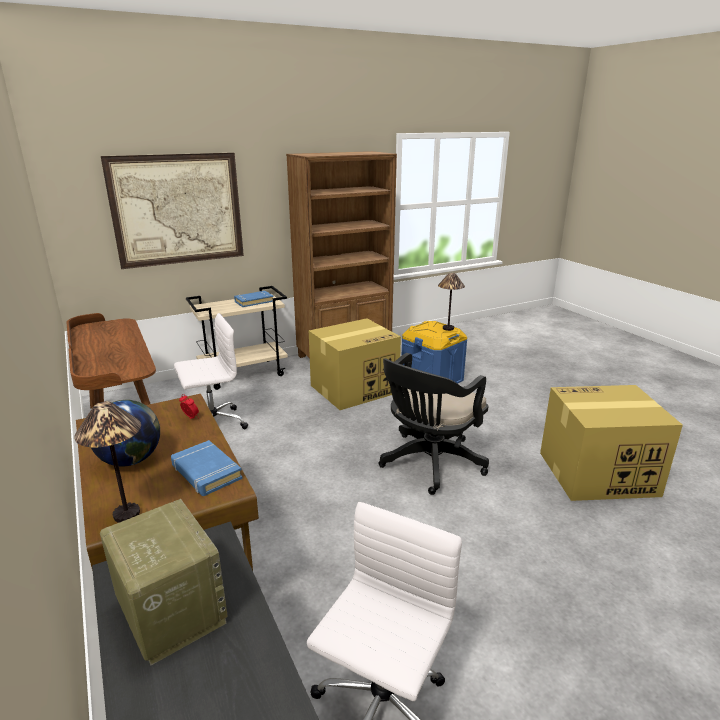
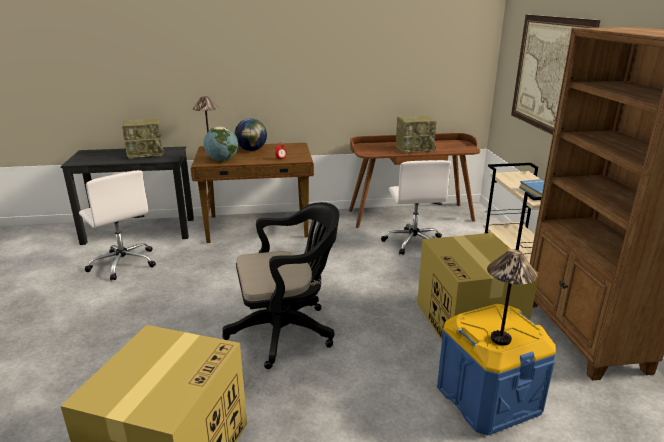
camera: 110 degrees right, 0 degrees up
blue book [171,440,243,496] -> globe [204,127,238,161]
black office chair [378,353,489,495] -> black office chair turned 105 degrees clockwise [222,202,339,369]
none -> radio [396,115,436,153]

